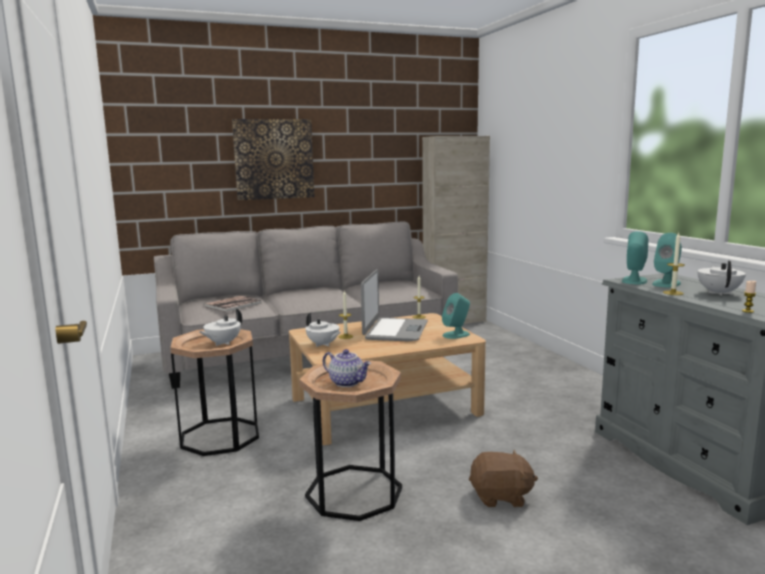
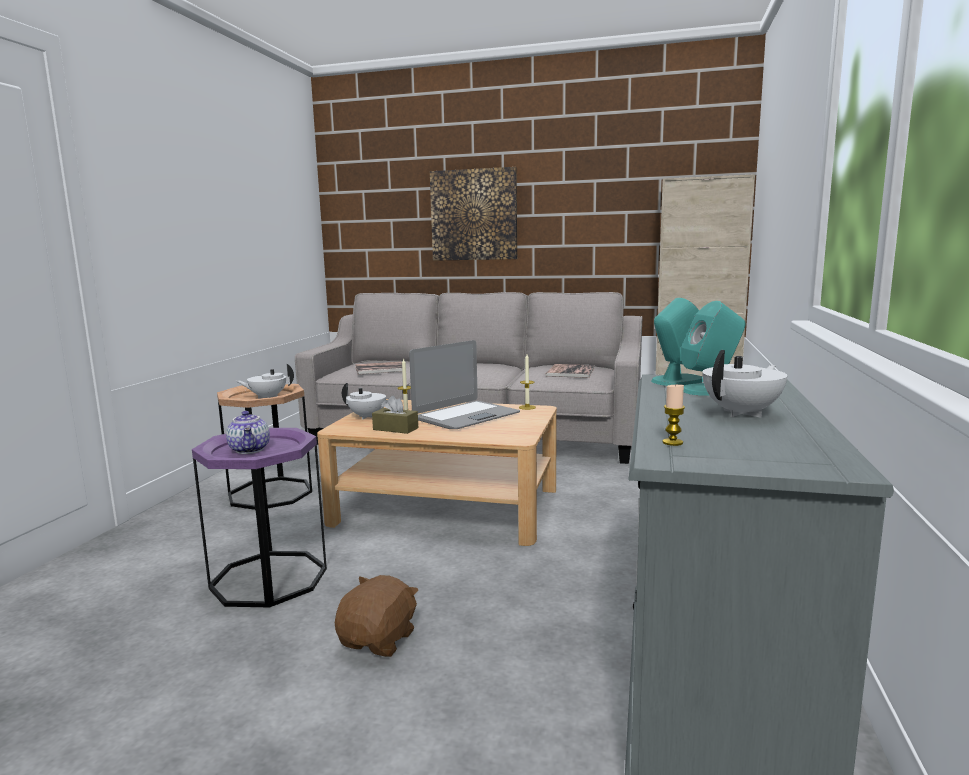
camera: 35 degrees right, 0 degrees up
brown side table [299,360,402,521] -> purple side table [192,428,327,607]
white teapot [305,313,341,347] -> white teapot turned 60 degrees counterclockwise [342,382,386,420]
turquoise speaker [442,293,470,339] -> none
brown plush toy [469,450,538,507] -> brown plush toy turned 105 degrees counterclockwise [335,575,419,657]
candle [663,233,685,295] -> none
none -> brown tissue box [372,396,418,434]
none -> book [545,364,594,378]

